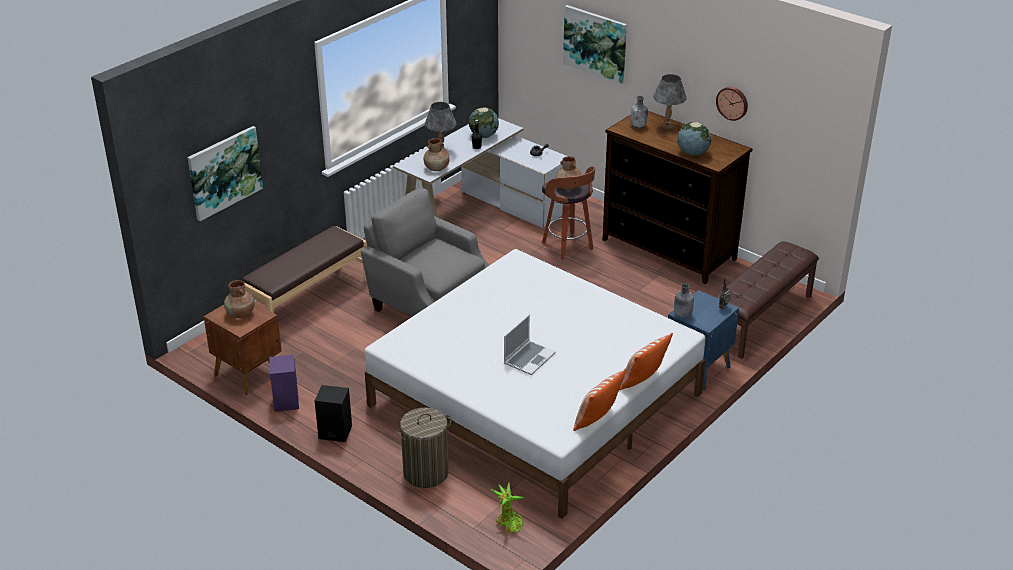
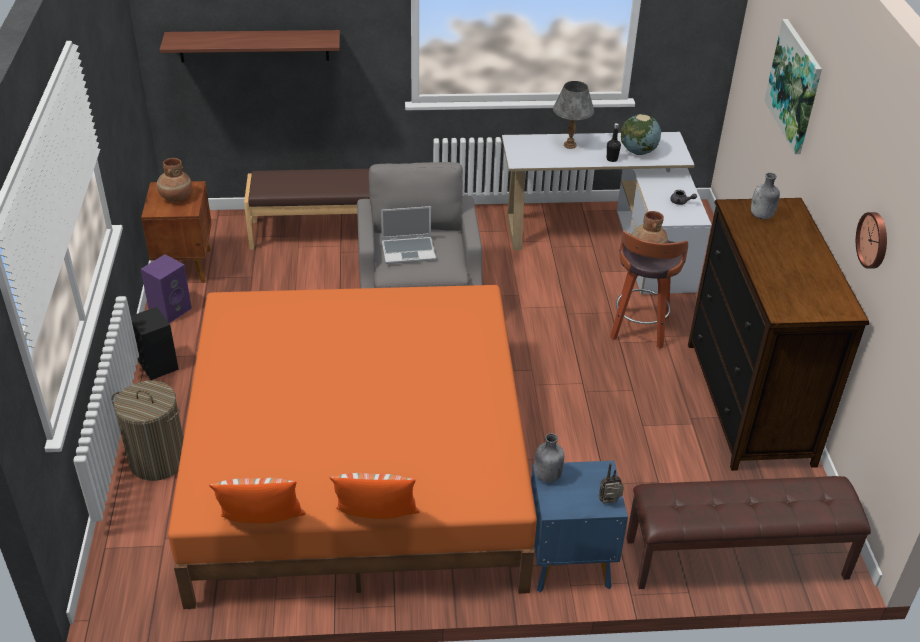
camera: 45 degrees right, 5 degrees up
picture [187,126,263,221] -> shelf [160,30,340,62]
white bed [365,249,706,519] -> orange bed [168,285,537,609]
brown vase [423,138,450,171] -> none
potted plant [490,483,525,532] -> none
laptop [504,315,556,375] -> laptop moved to [381,206,436,264]
grey table lamp [653,74,687,129] -> none
globe [677,122,711,156] -> none

